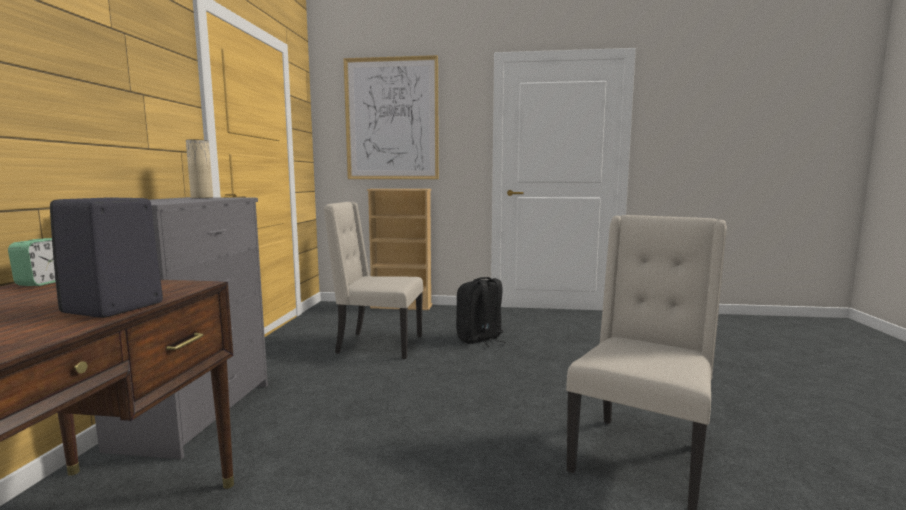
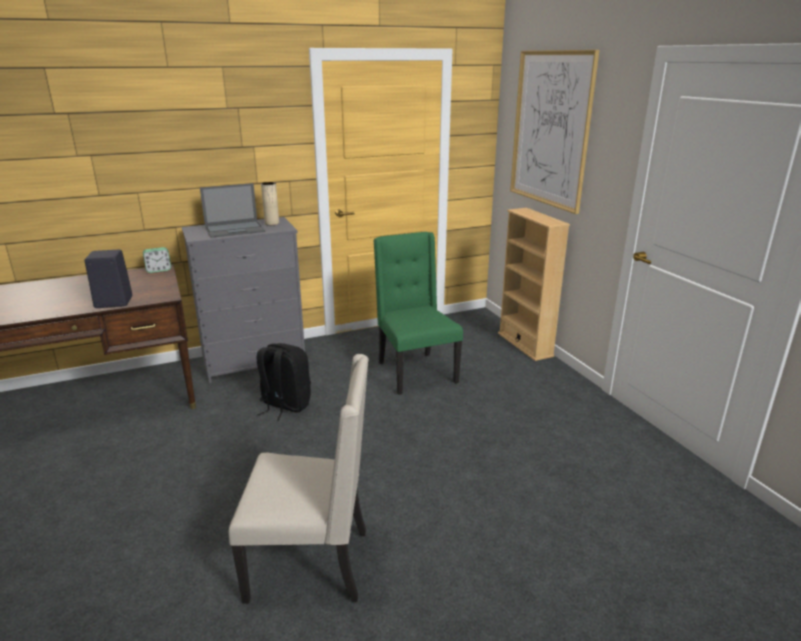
camera: 60 degrees right, 15 degrees up
beige chair [324,202,423,359] -> green chair [373,232,463,395]
black backpack [456,277,506,347] -> black backpack moved to [257,343,311,421]
none -> laptop [200,183,265,238]

